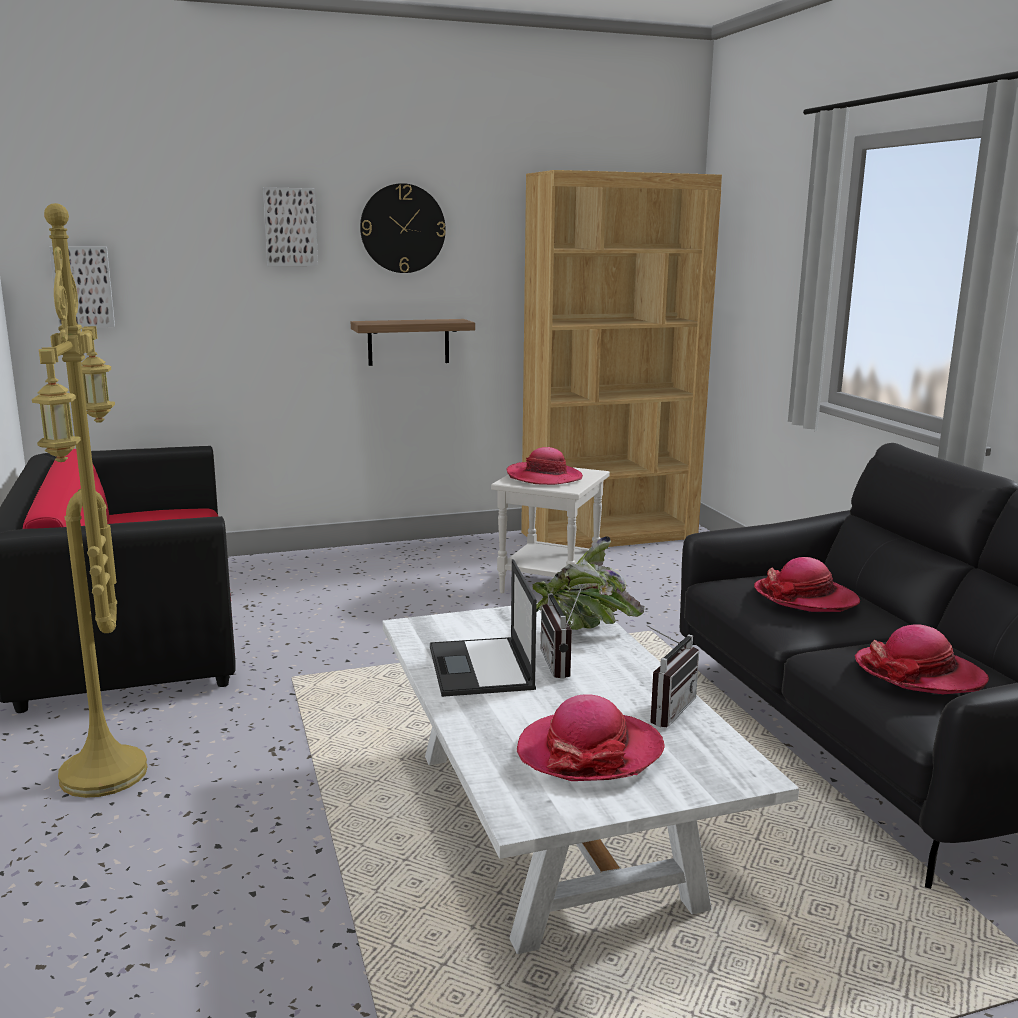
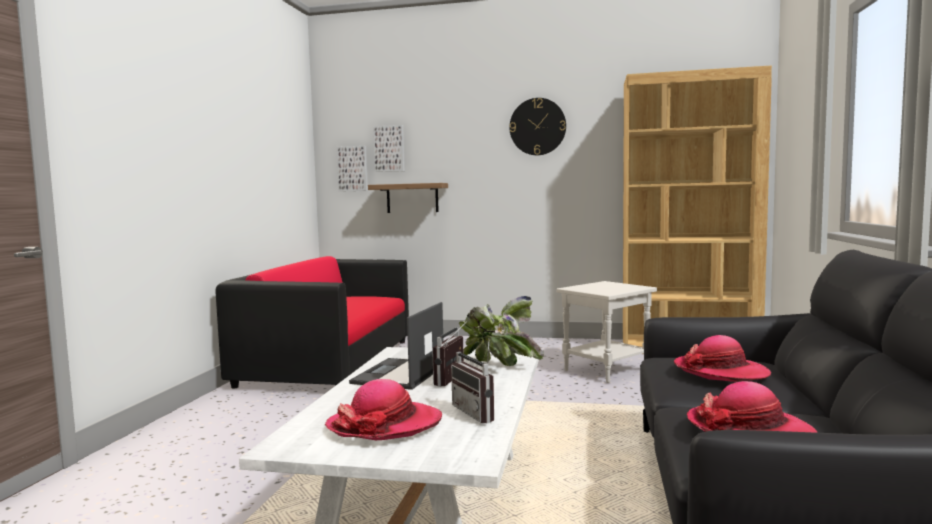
camera: 30 degrees right, 10 degrees down
yellow floor lamp [32,203,148,798] -> none
picture [263,187,318,266] -> picture moved to [373,125,405,172]
shelf [351,319,475,366] -> shelf moved to [368,183,448,213]
hat [506,447,583,485] -> none
radio [647,625,699,727] -> radio turned 90 degrees clockwise [451,338,494,423]

